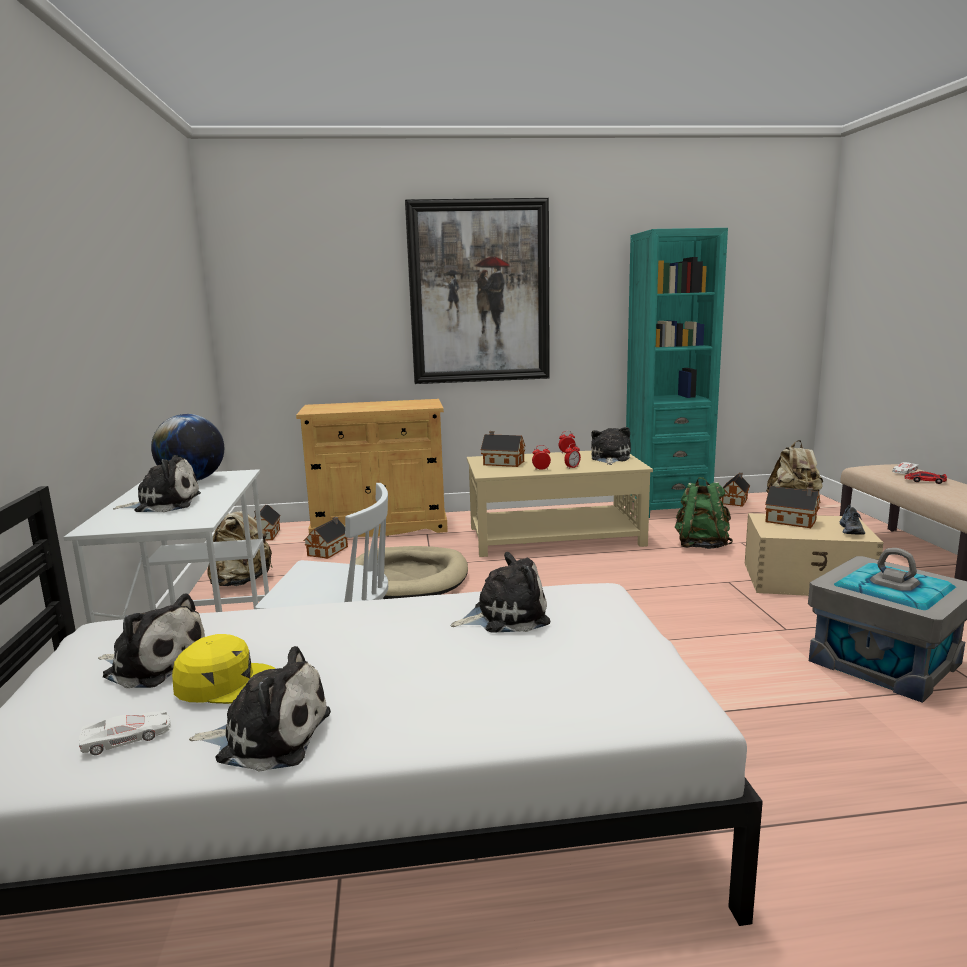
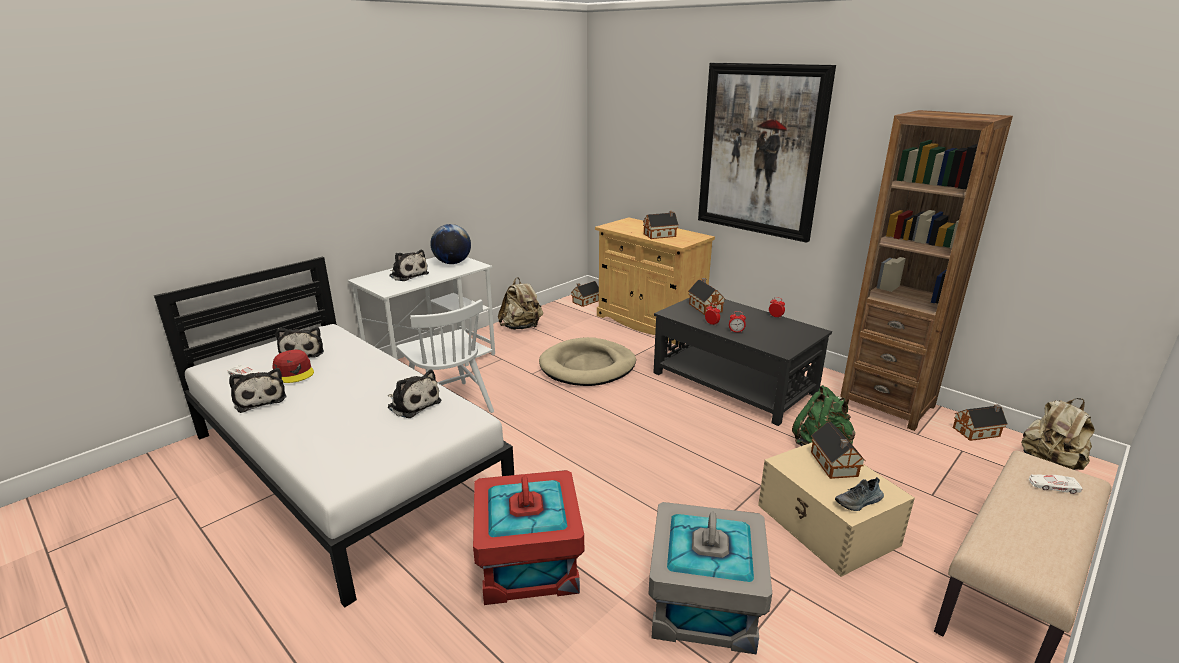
camera: 50 degrees right, 10 degrees up
yellow cap [172,634,276,704] -> red cap [272,349,314,383]
toy house [304,517,348,559] -> toy house moved to [643,211,679,239]
beige coffee table [467,451,653,557] -> black coffee table [653,298,832,426]
plush toy [591,427,631,465] -> none
turquoise bookcase [626,228,728,518] -> brown bookcase [840,110,1013,431]
toy car [904,471,947,484] -> none
none -> red storage box [473,470,584,605]

